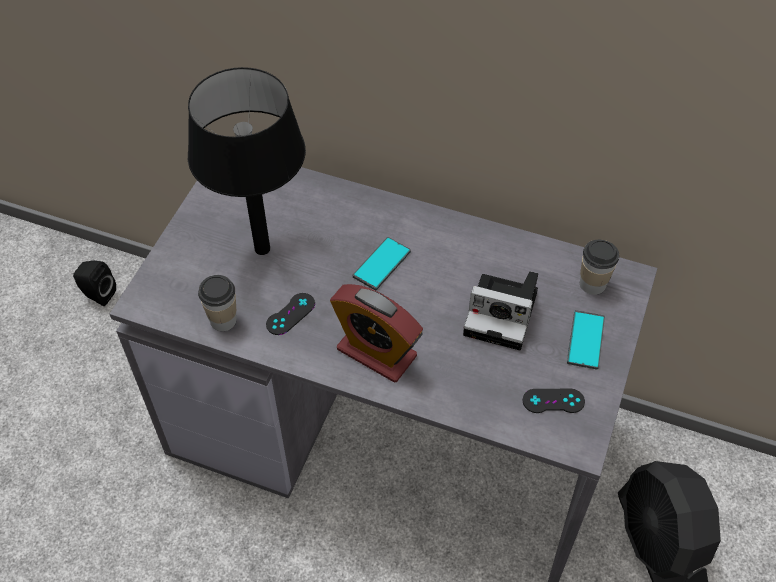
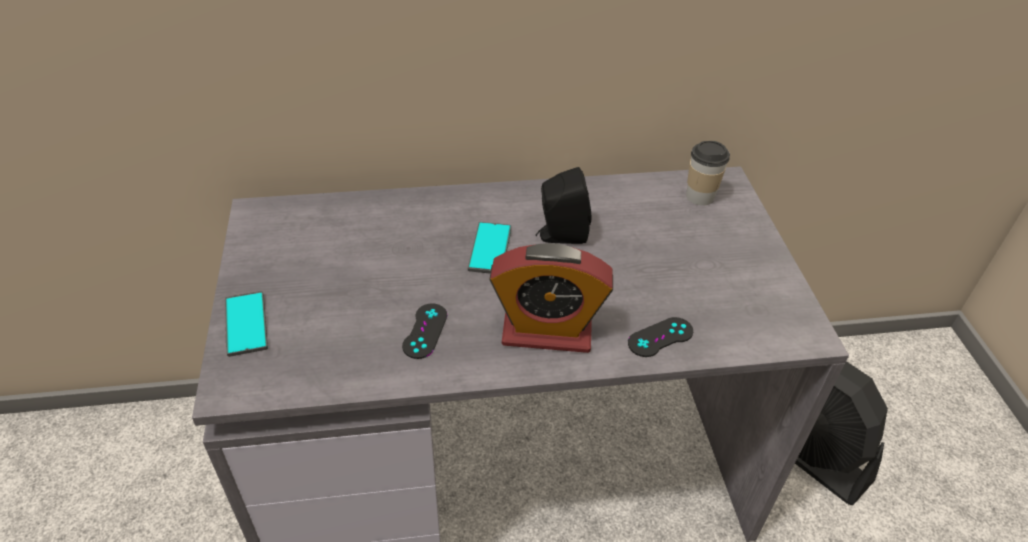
camera: 30 degrees left, 10 degrees down
black speaker [73,260,116,306] -> black speaker moved to [536,167,591,244]
black table lamp [188,67,306,255] -> none
cup [198,275,237,331] -> none
camera [463,271,538,350] -> none
black game controller [523,389,585,413] -> black game controller moved to [628,317,693,357]
phone [567,310,605,370] -> phone moved to [225,291,268,357]

